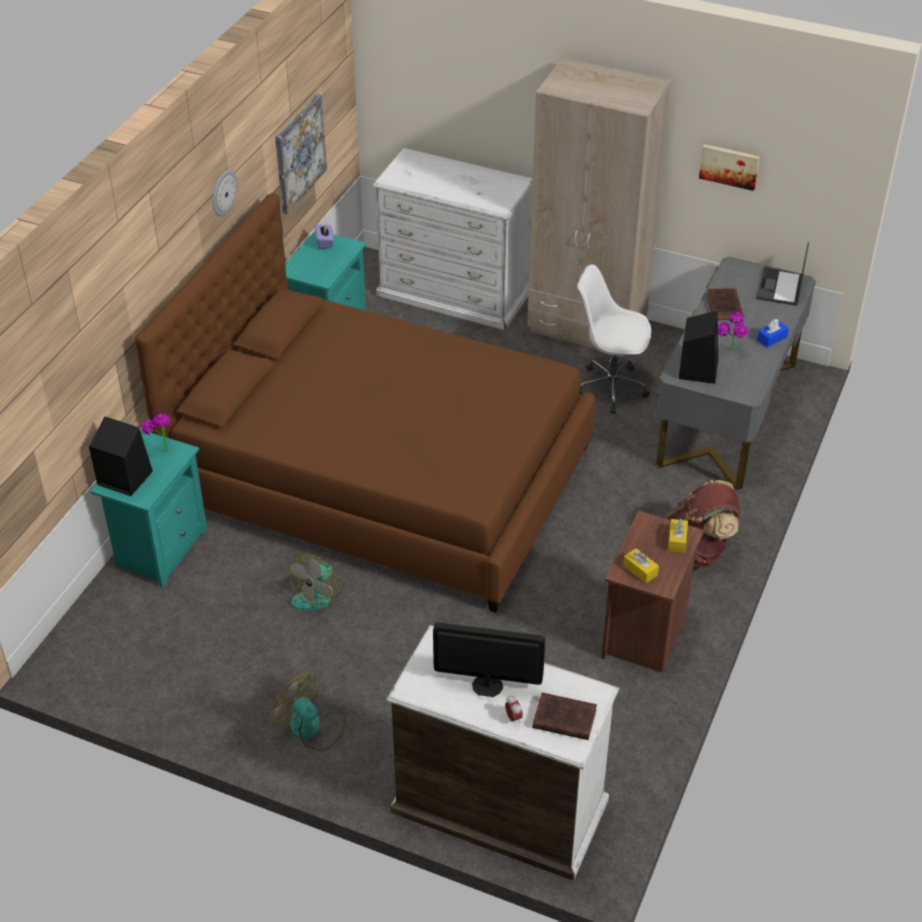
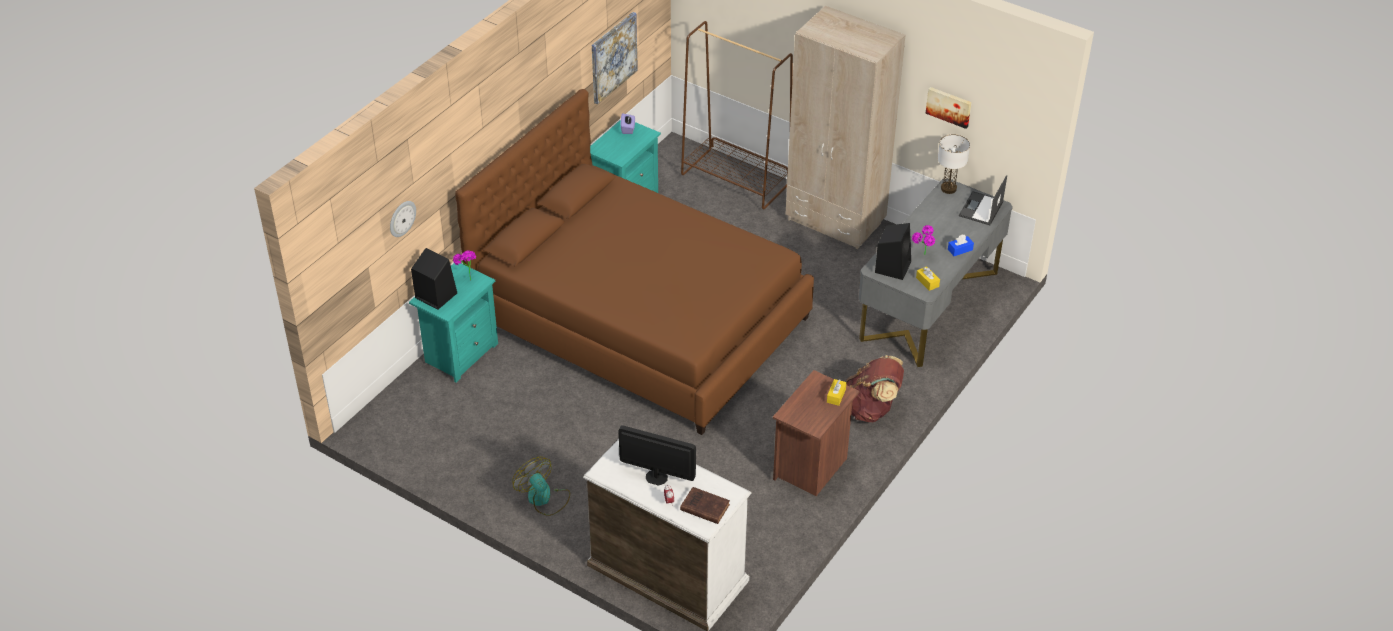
camera: 10 degrees right, 0 degrees up
wall clock [213,170,237,216] -> wall clock moved to [390,201,416,237]
fan [289,554,343,610] -> none
white dresser [372,148,533,330] -> brown clothes rack [681,21,793,209]
white office chair [577,264,651,414] -> none
yellow tissue box [623,548,659,583] -> yellow tissue box moved to [916,266,940,291]
brown book [707,288,743,320] -> none
none -> table lamp [938,134,970,194]

